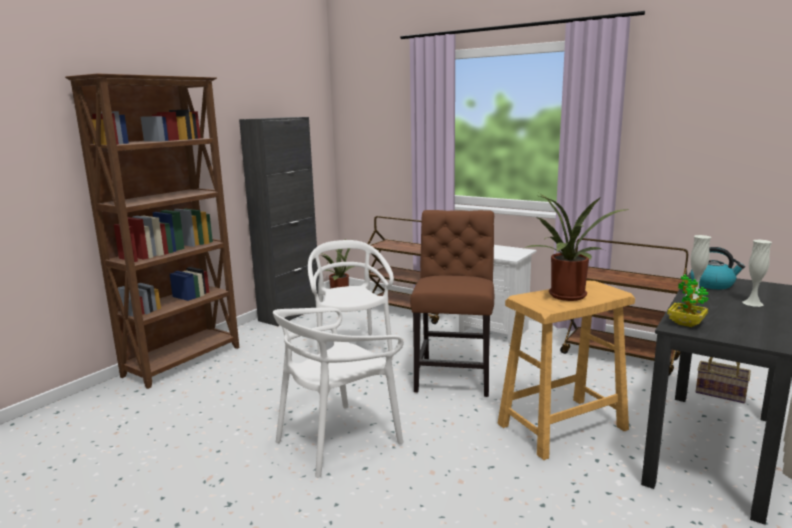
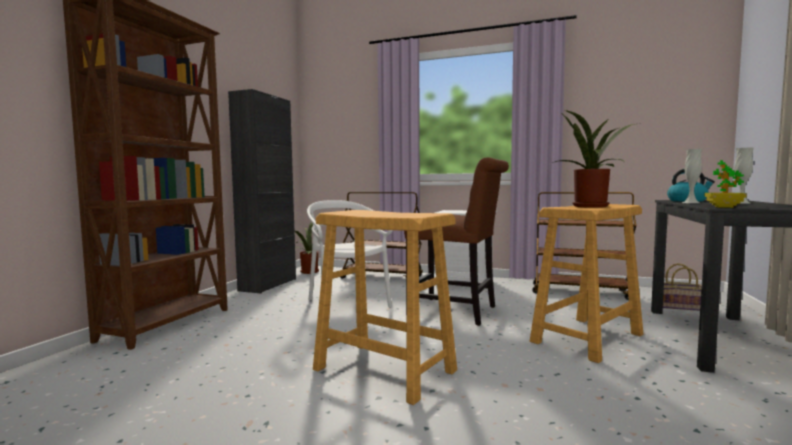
camera: 15 degrees left, 10 degrees down
white chair [273,307,404,478] -> beige stool [313,210,457,405]
brown chair [410,210,494,397] -> brown chair turned 120 degrees clockwise [404,157,509,326]

